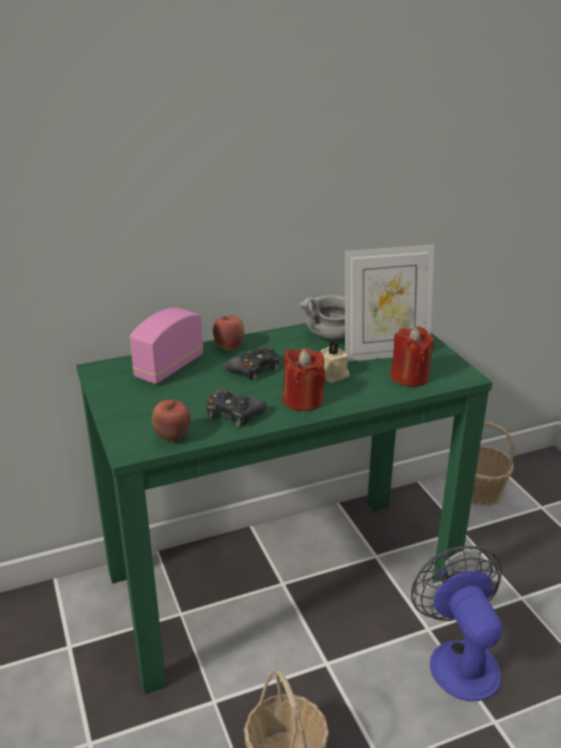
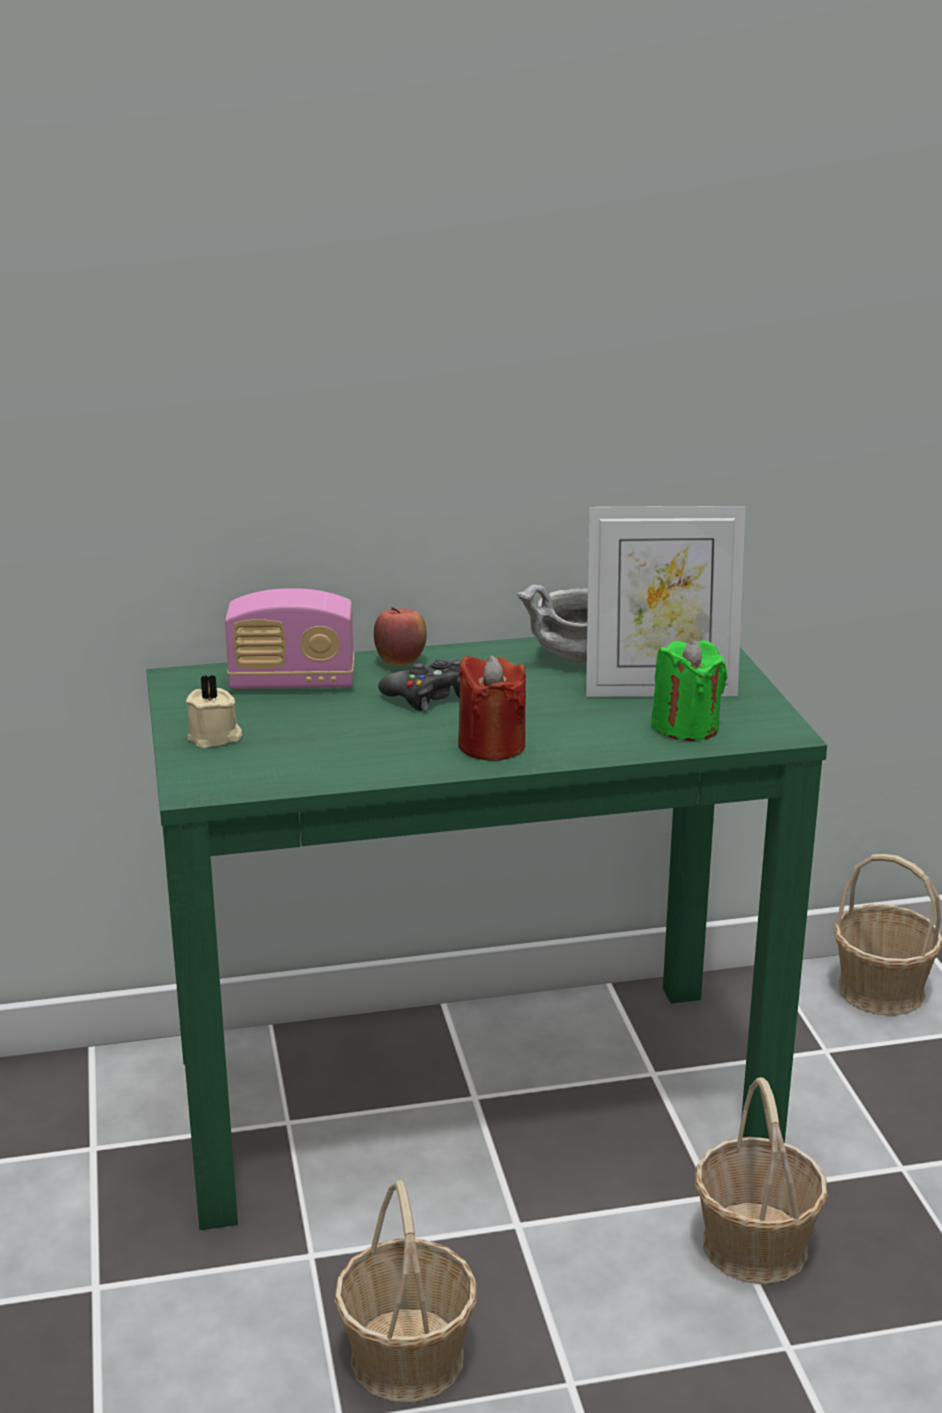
camera: 10 degrees right, 5 degrees down
radio [130,308,203,384] -> radio turned 135 degrees counterclockwise [225,588,354,689]
apple [152,400,191,441] -> none
black game controller [207,389,267,427] -> none
beige candle [321,340,349,383] -> beige candle moved to [186,675,242,748]
red candle [390,326,434,387] -> green candle [651,639,727,741]
fan [411,546,502,701] -> basket [695,1077,828,1284]

